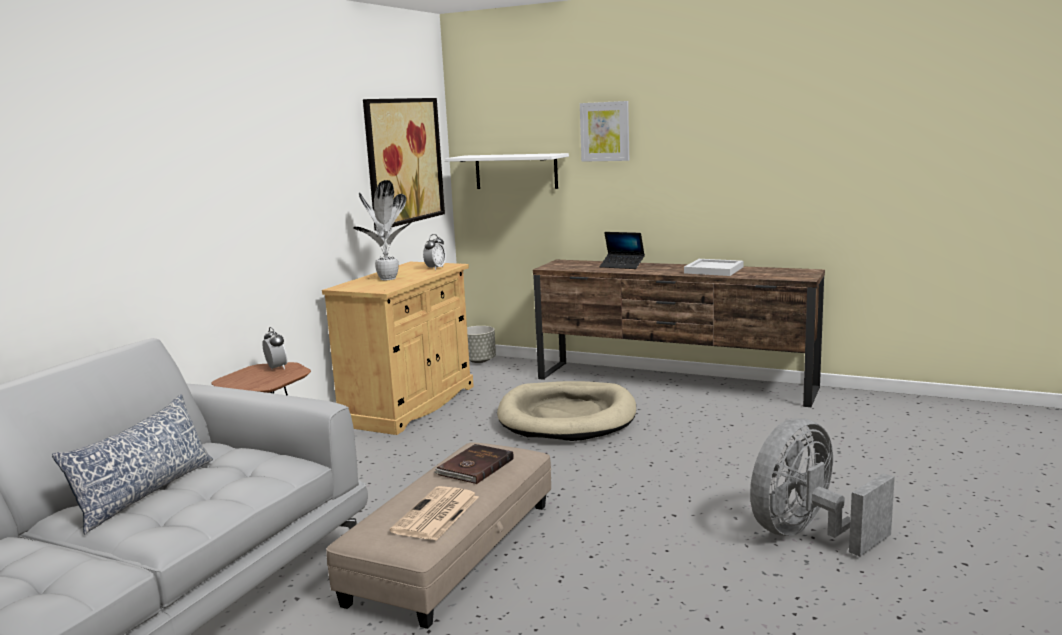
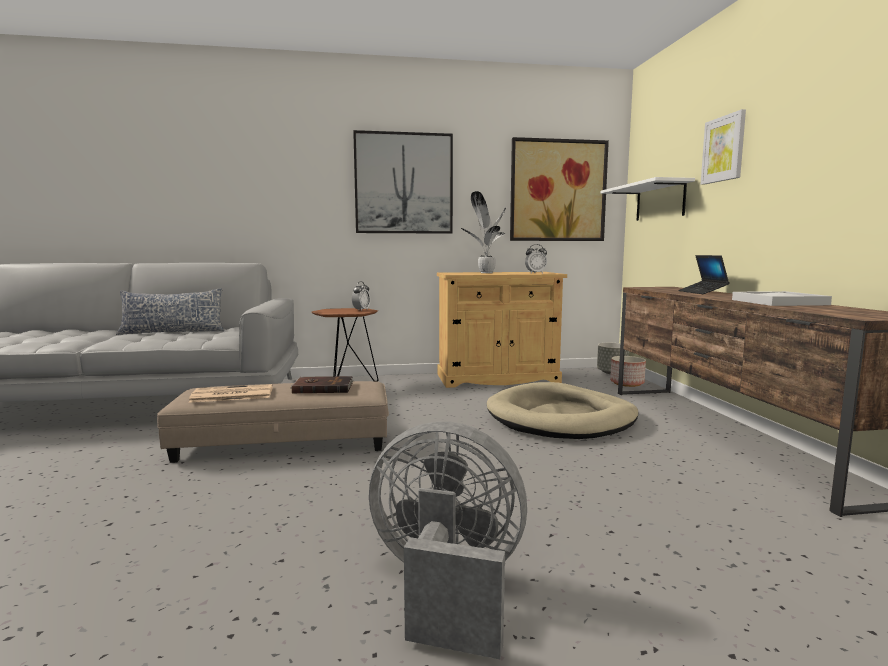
camera: 55 degrees right, 5 degrees down
none -> picture [353,130,453,234]
none -> planter [610,356,646,387]

